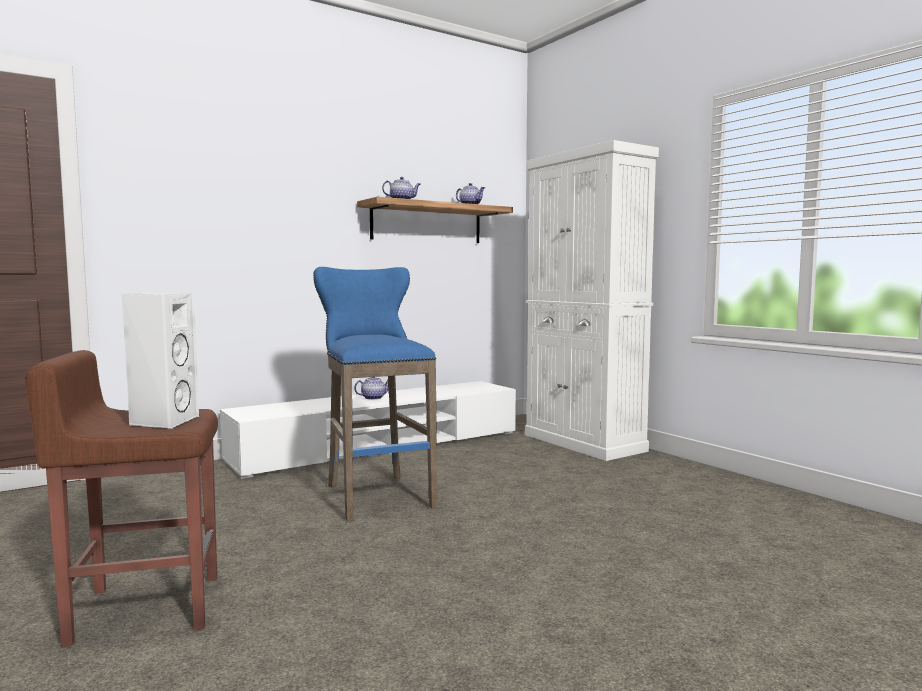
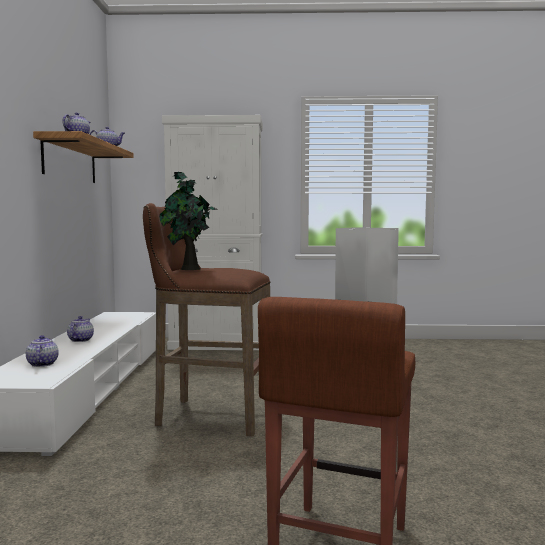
camera: 55 degrees left, 0 degrees up
blue stool [313,267,437,521] -> brown stool [143,203,270,436]
none -> teapot [26,335,59,367]
none -> potted plant [159,171,218,270]

